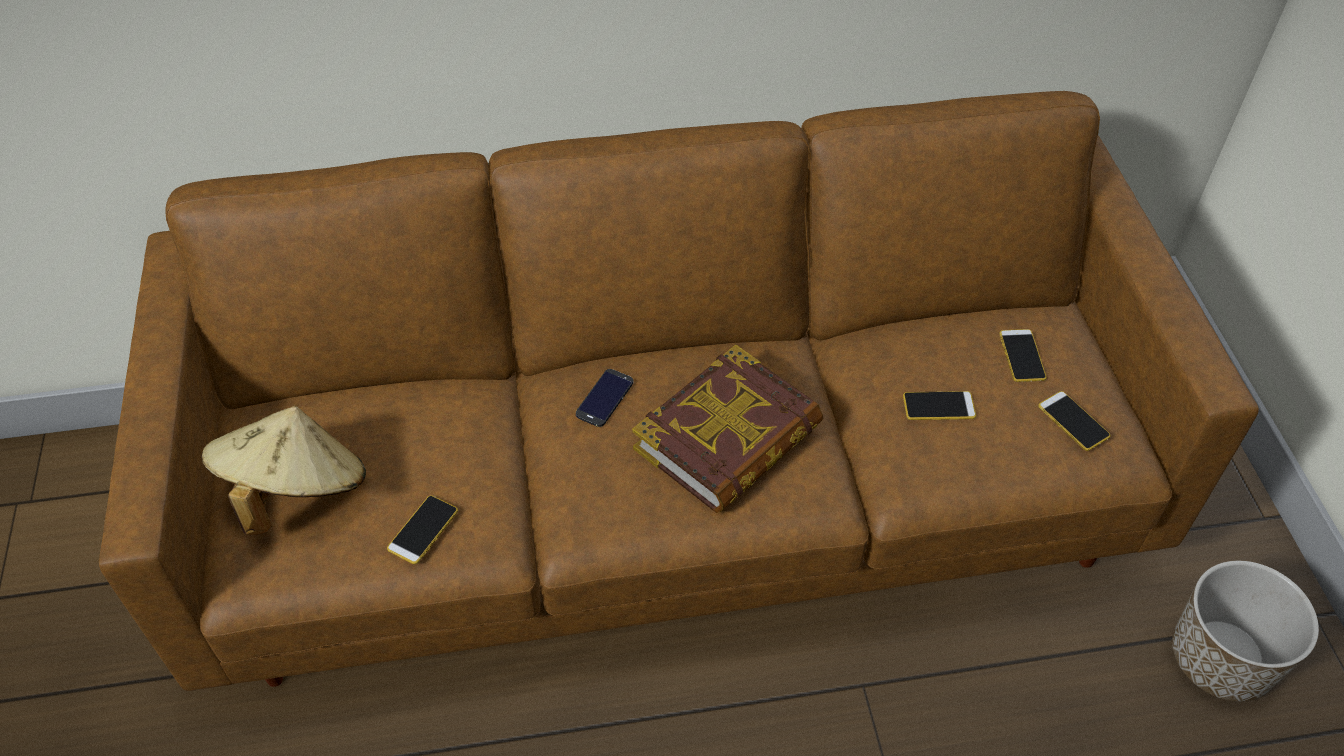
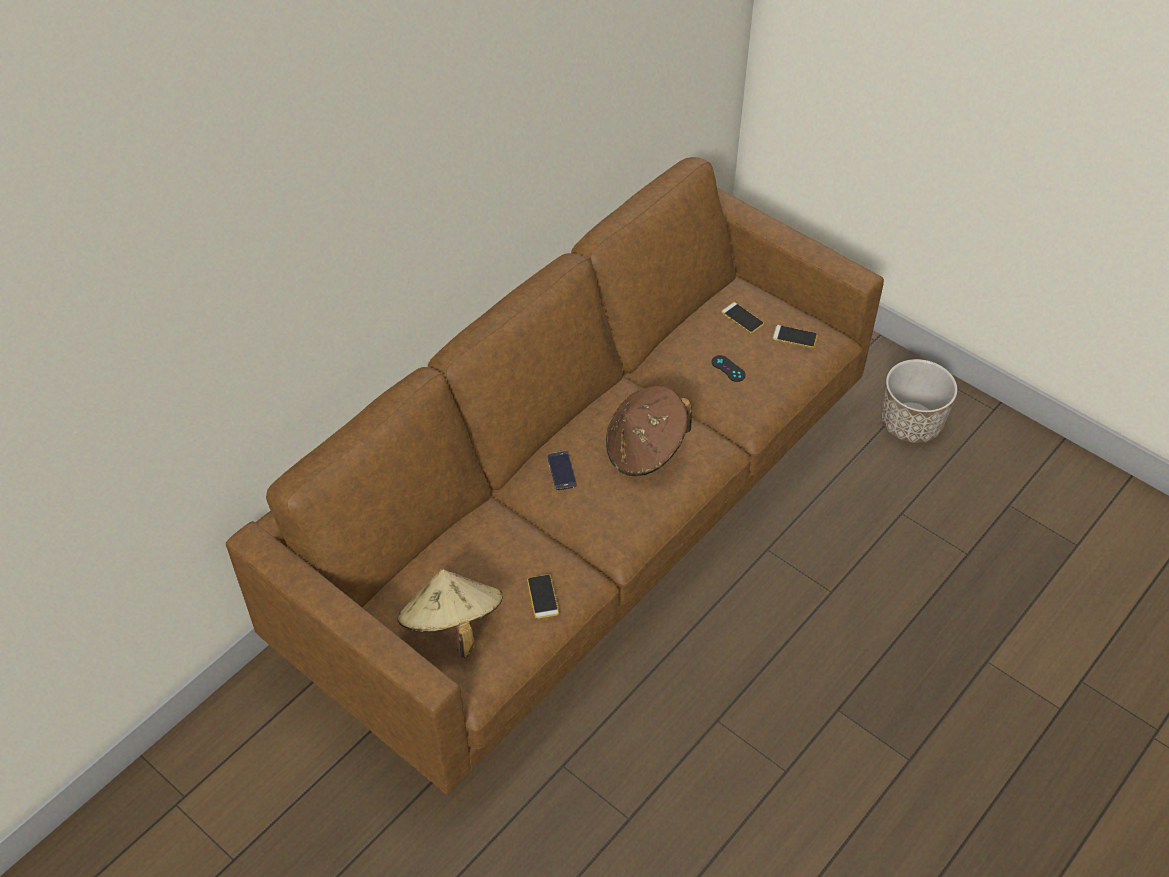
camera: 40 degrees left, 0 degrees up
book [632,345,823,513] -> brown hat [606,386,692,476]
phone [903,391,976,420] -> black game controller [712,355,746,382]

